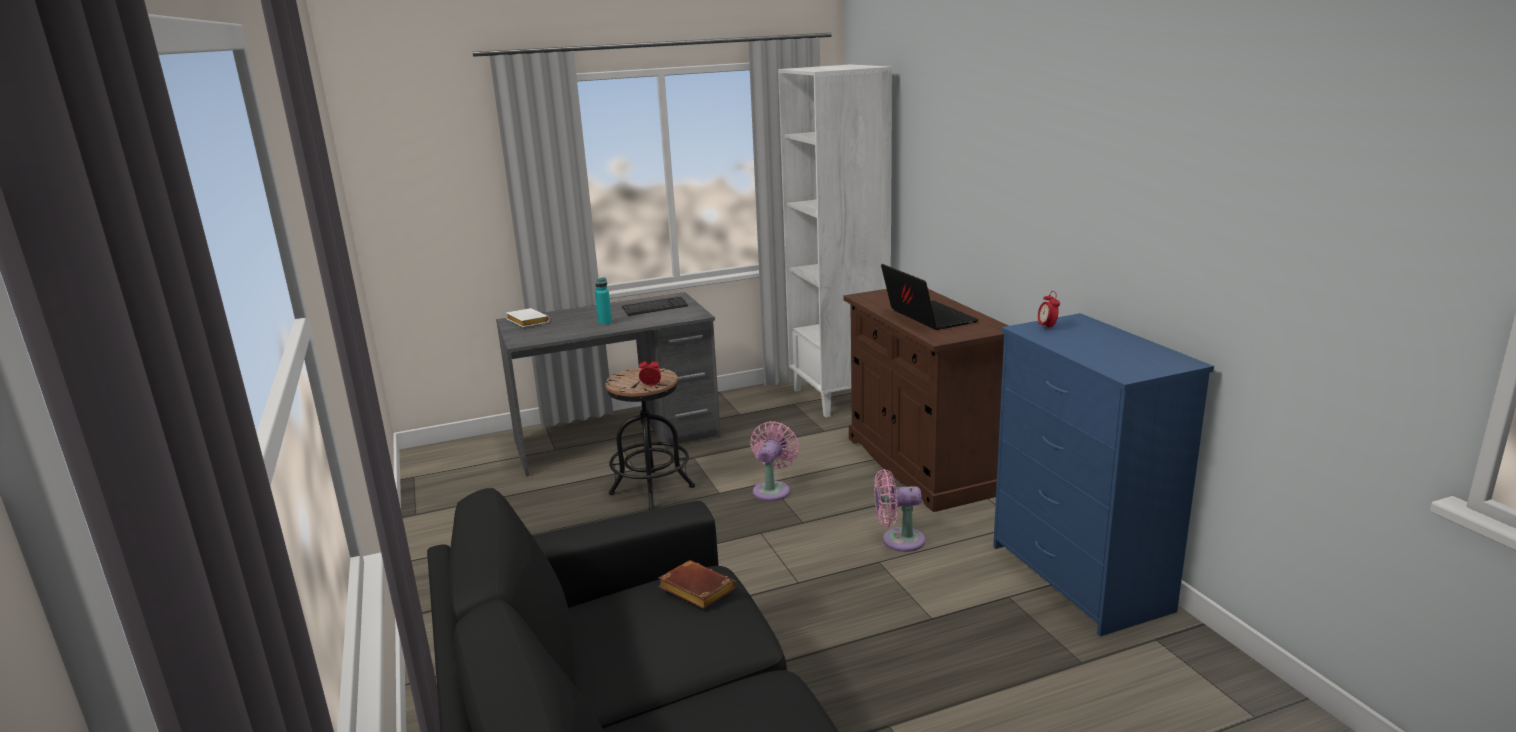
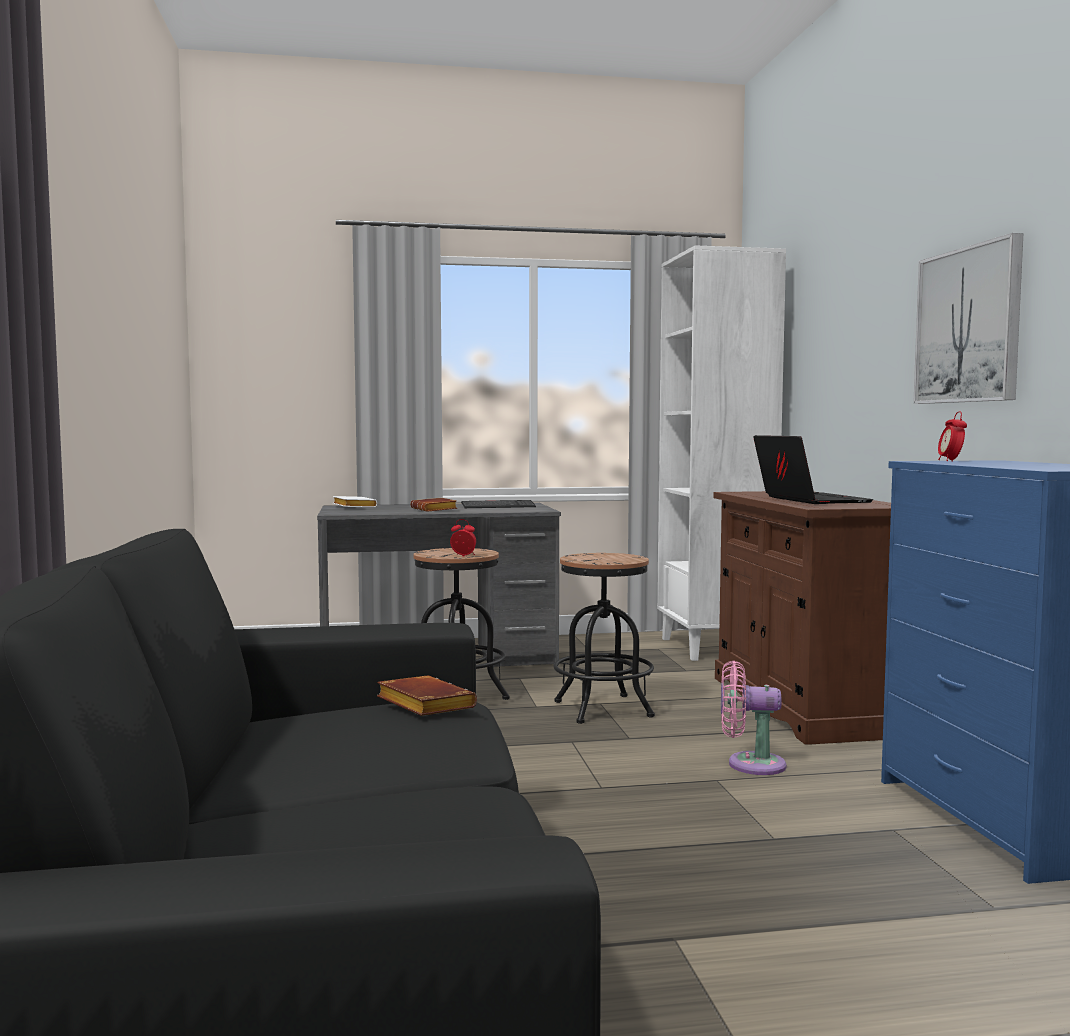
camera: 10 degrees right, 15 degrees down
turquoise bottle [595,277,612,326] -> brown book [410,498,457,512]
pink fan [750,421,799,501] -> black stool [553,553,655,724]
none -> picture [913,233,1023,404]

